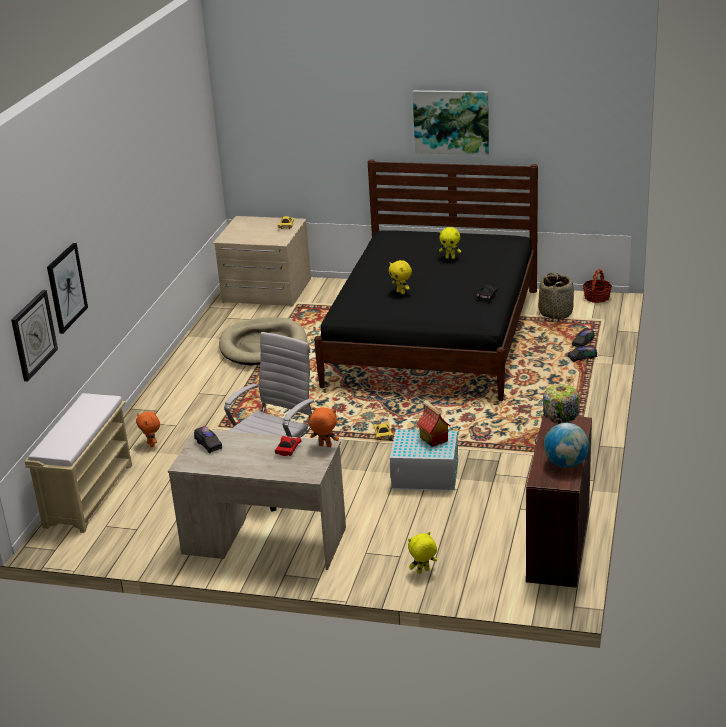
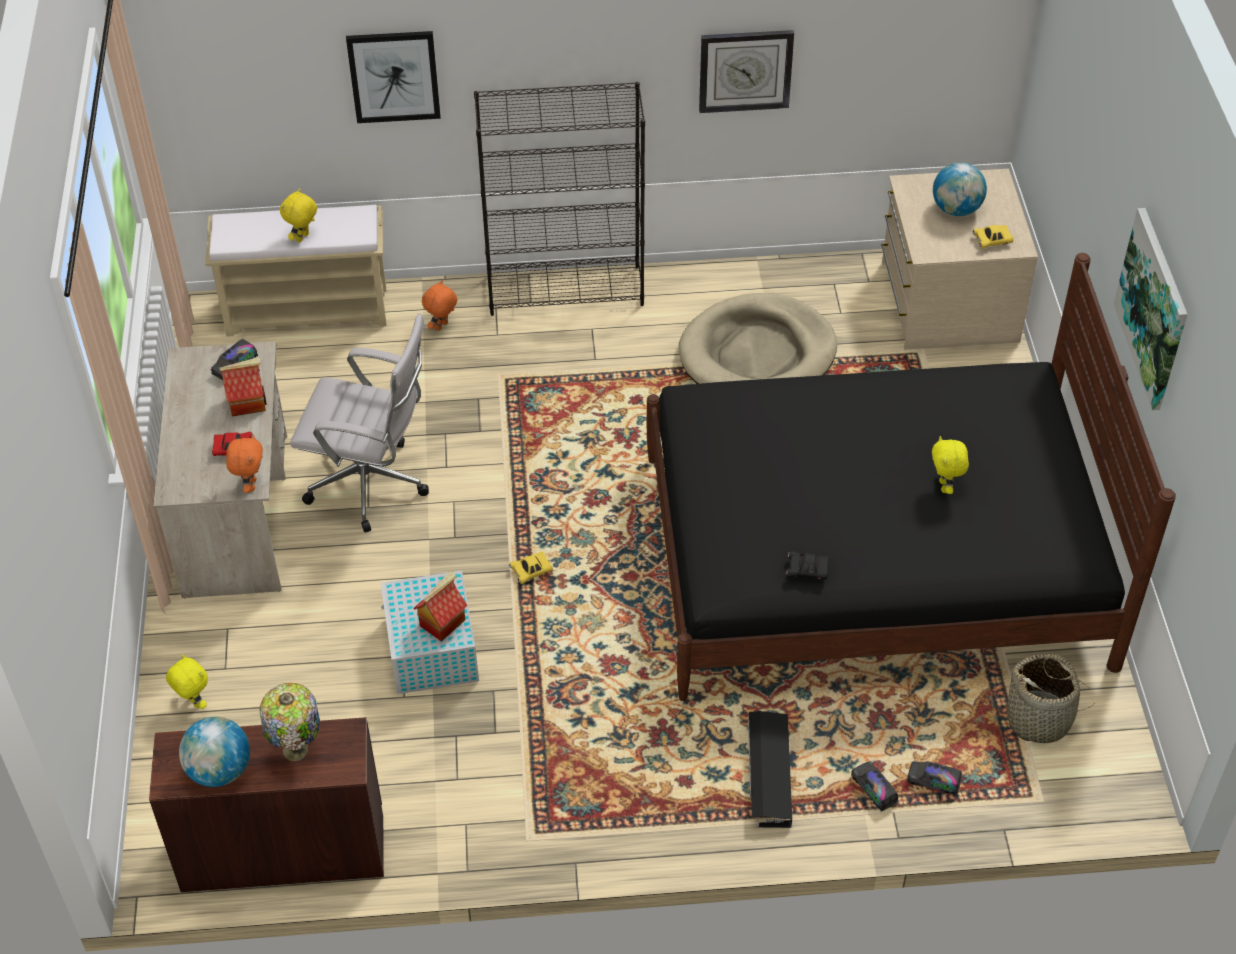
camera: 70 degrees right, 20 degrees up
wall clock [11,290,58,381] -> wall clock moved to [699,30,794,113]
yellow plush toy [389,260,412,294] -> yellow plush toy moved to [280,188,317,243]
basket [583,269,612,303] -> none
none -> toy house [219,357,267,416]
none -> black bookcase [474,82,645,316]
none -> black storage box [748,711,792,828]
none -> globe [933,162,987,216]

